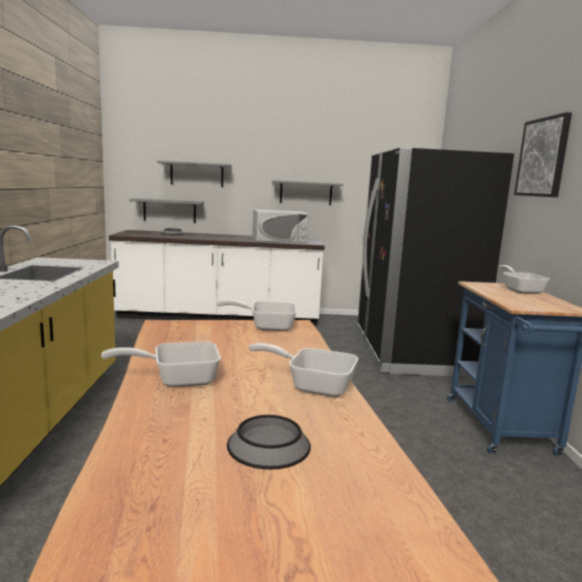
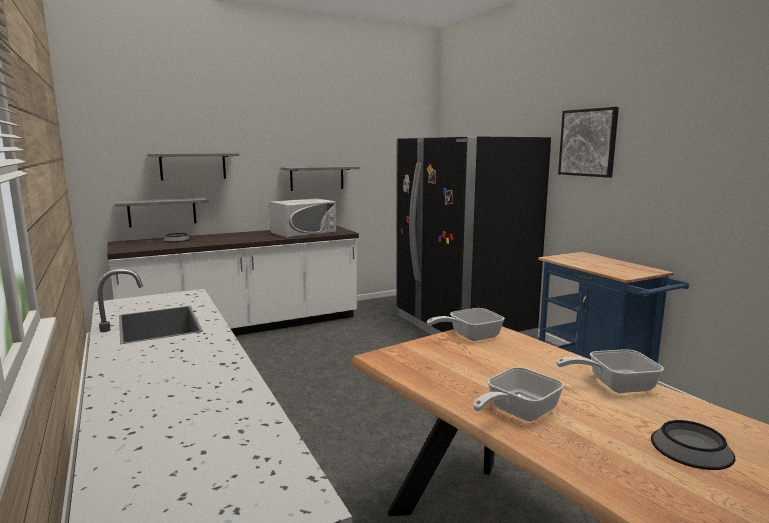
camera: 25 degrees left, 0 degrees up
frying pan [499,265,550,294] -> none

